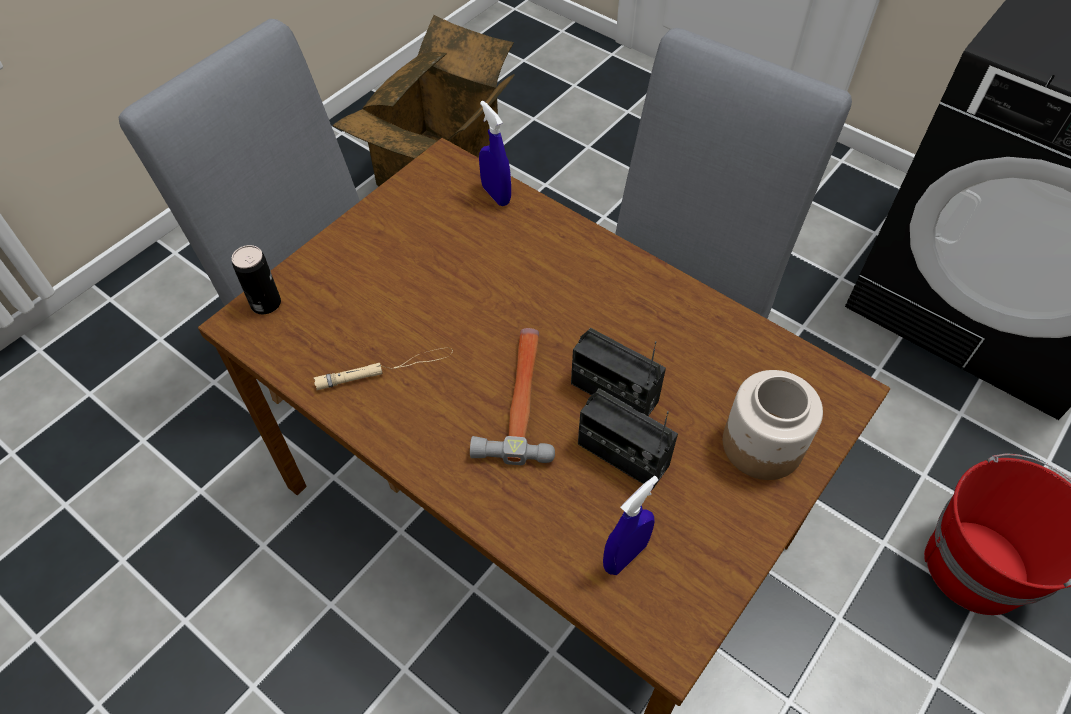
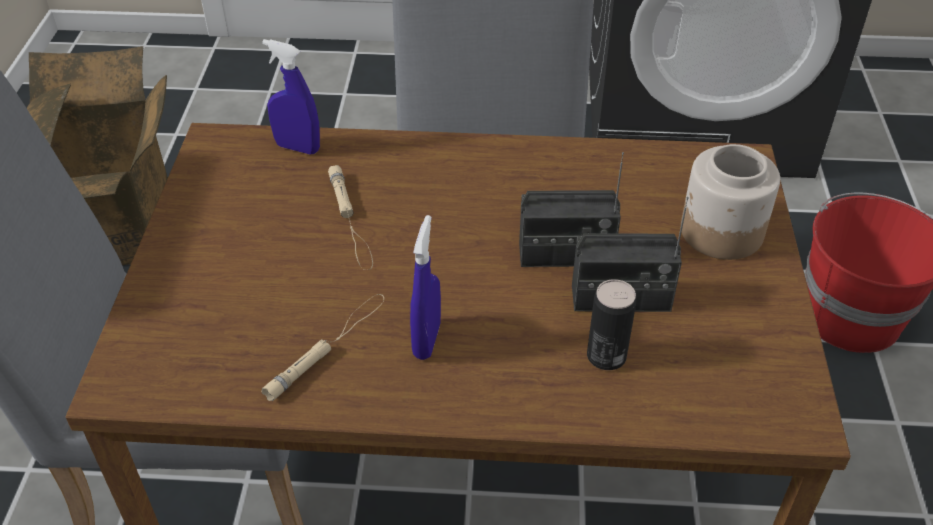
camera: 35 degrees left, 10 degrees down
can [232,245,281,314] -> can moved to [587,279,636,370]
hammer [470,328,555,465] -> none
blue spray bottle [603,476,659,575] -> blue spray bottle moved to [410,215,441,360]
none -> beige flashlight [328,165,373,270]

